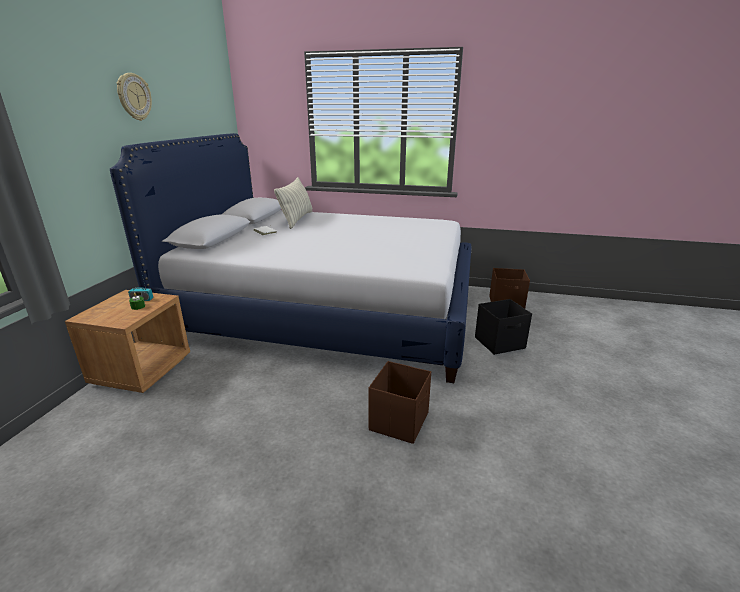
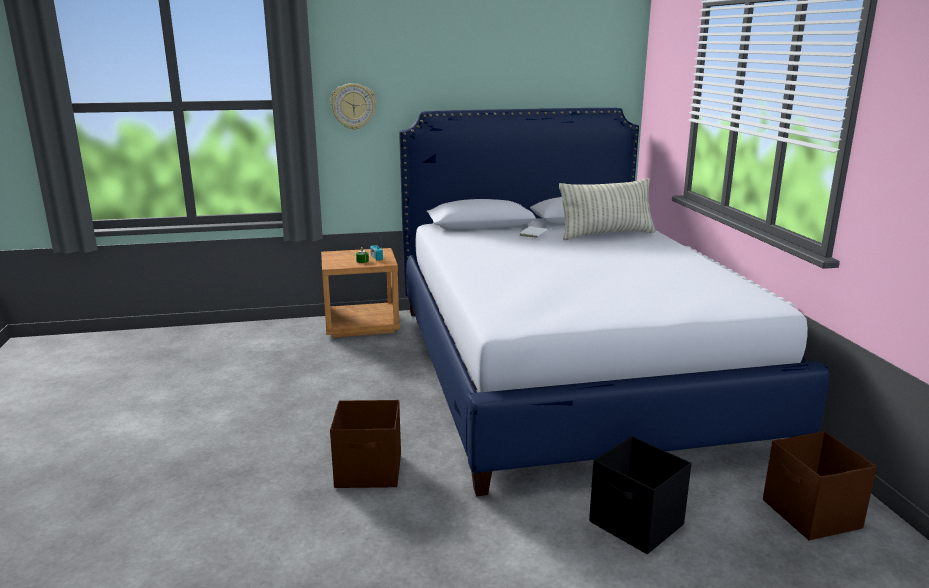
camera: 65 degrees right, 5 degrees down
wall clock [116,73,152,121] -> wall clock moved to [330,83,376,130]

